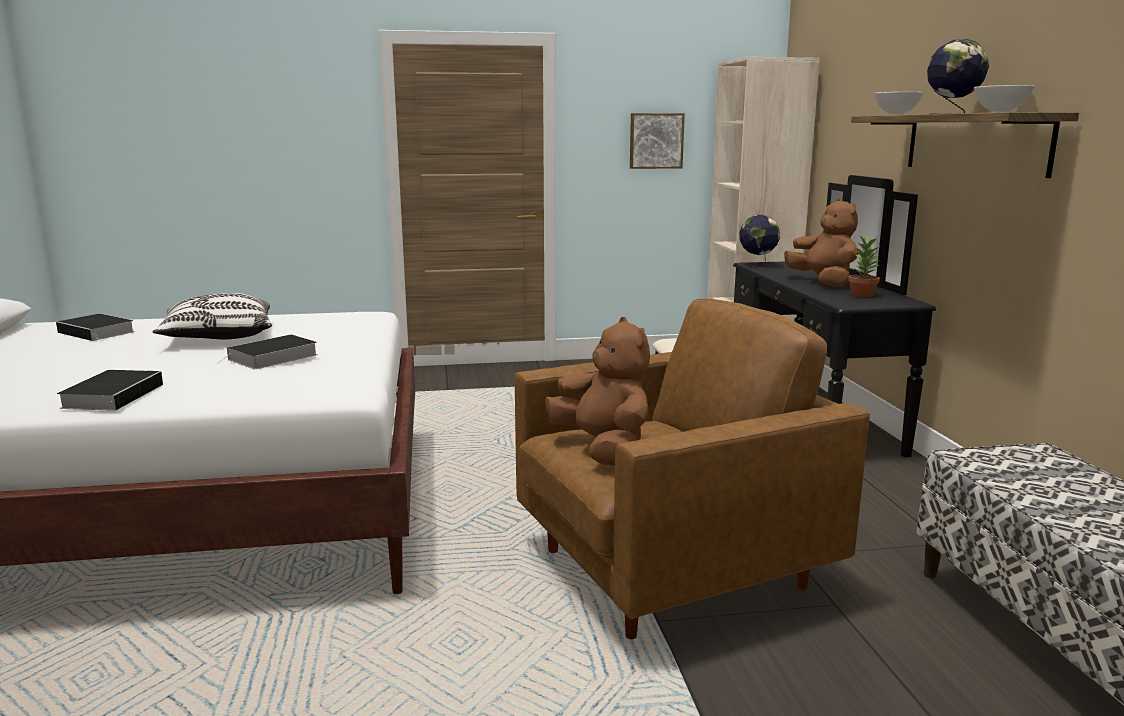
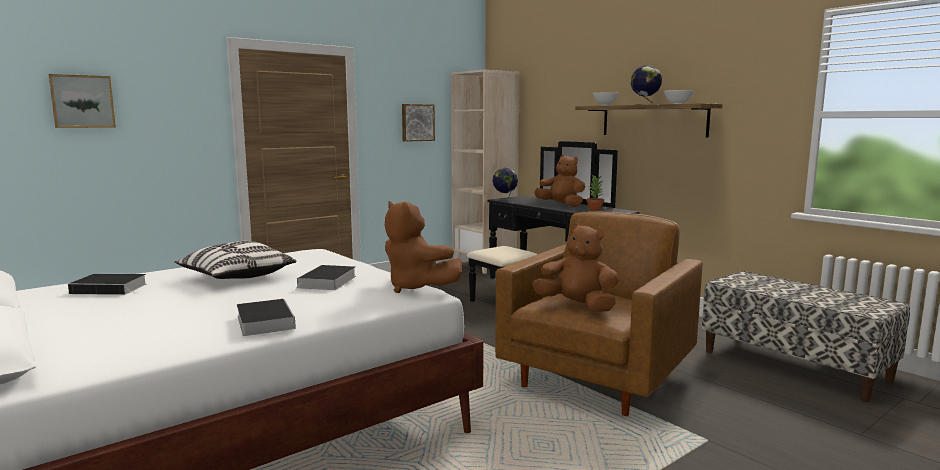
camera: 30 degrees left, 5 degrees down
none -> picture [49,74,116,128]
none -> brown plush toy [385,201,462,293]

